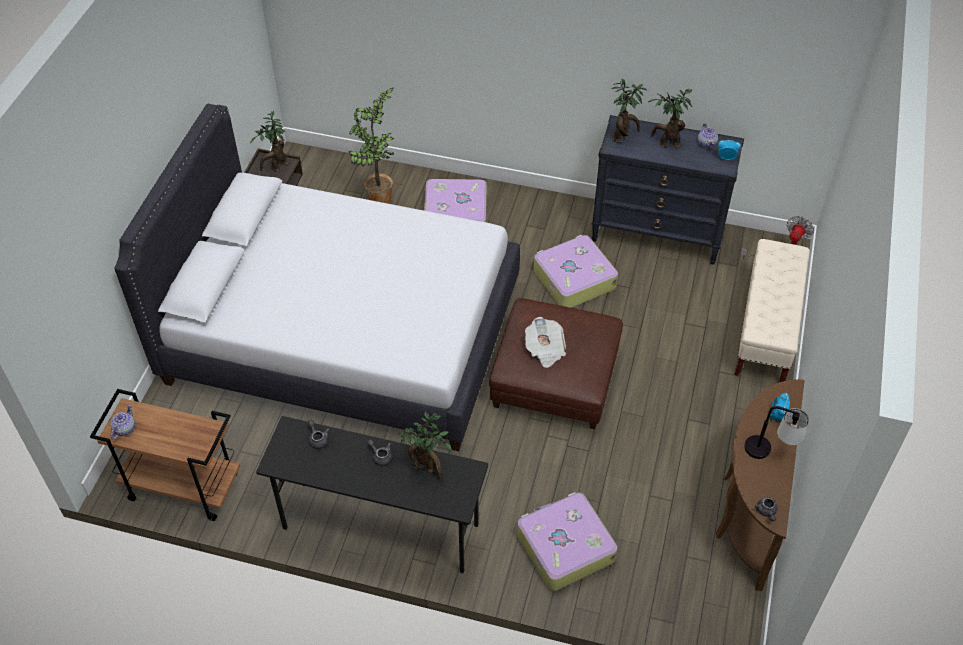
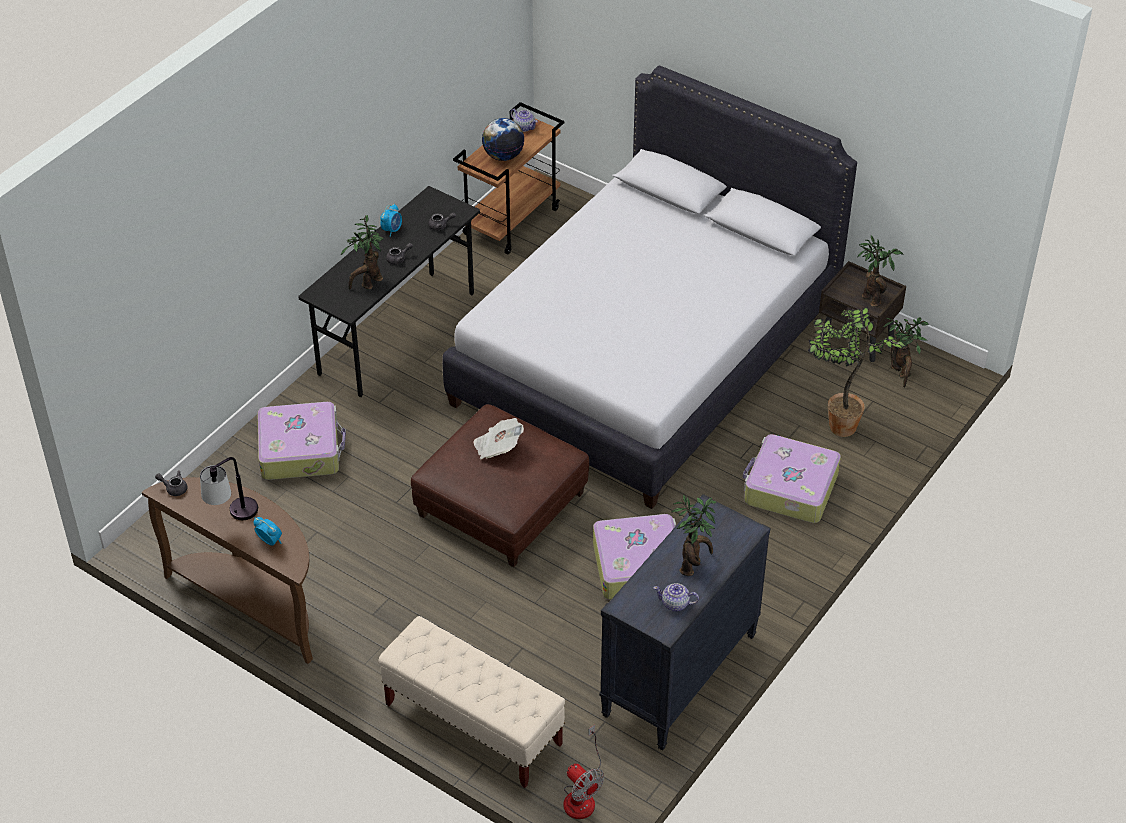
camera: 110 degrees right, 5 degrees down
potted plant [611,78,646,143] -> potted plant moved to [884,317,929,387]
alarm clock [718,140,741,160] -> alarm clock moved to [380,204,402,237]
none -> globe [482,118,524,161]

